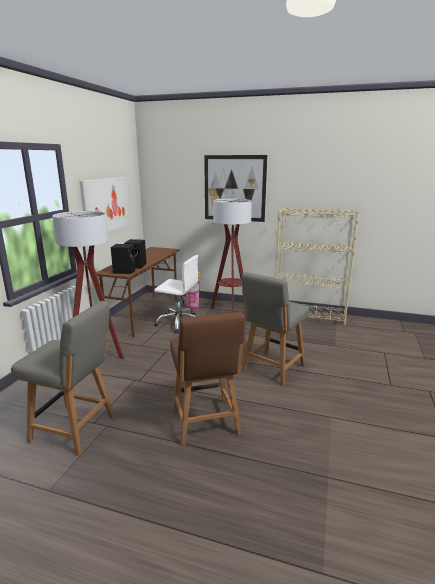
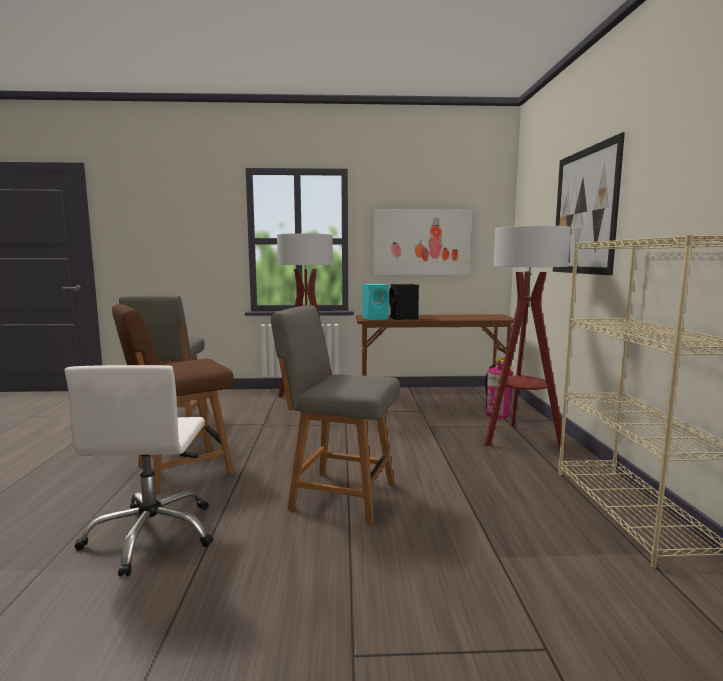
camera: 70 degrees right, 10 degrees down
black speaker [111,244,136,274] -> turquoise speaker [362,284,389,320]
white office chair [154,255,198,333] -> white office chair moved to [64,365,213,576]

